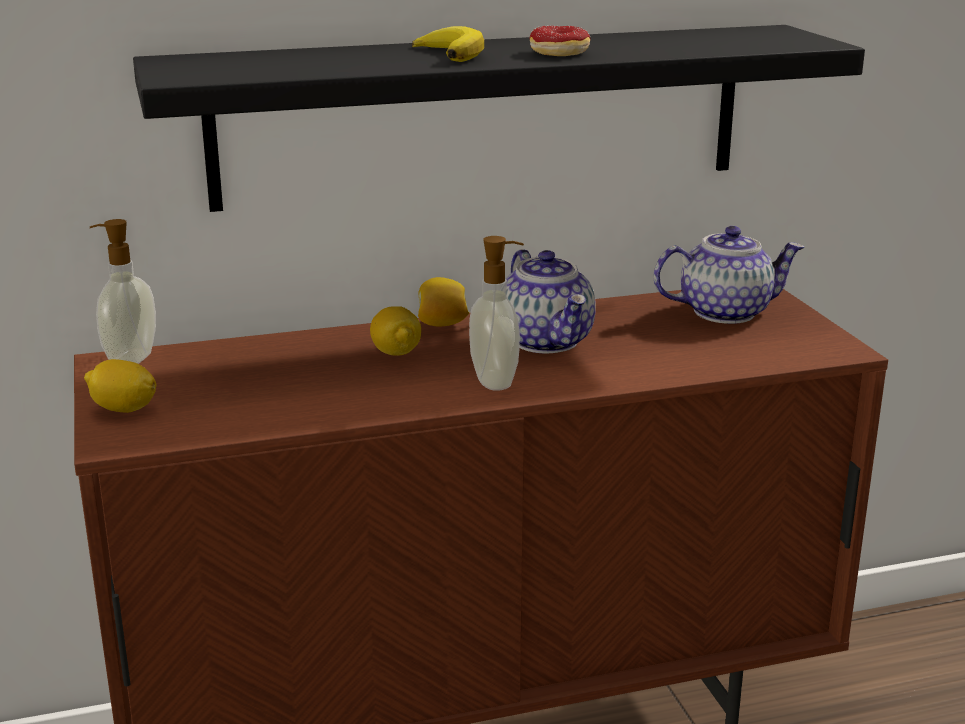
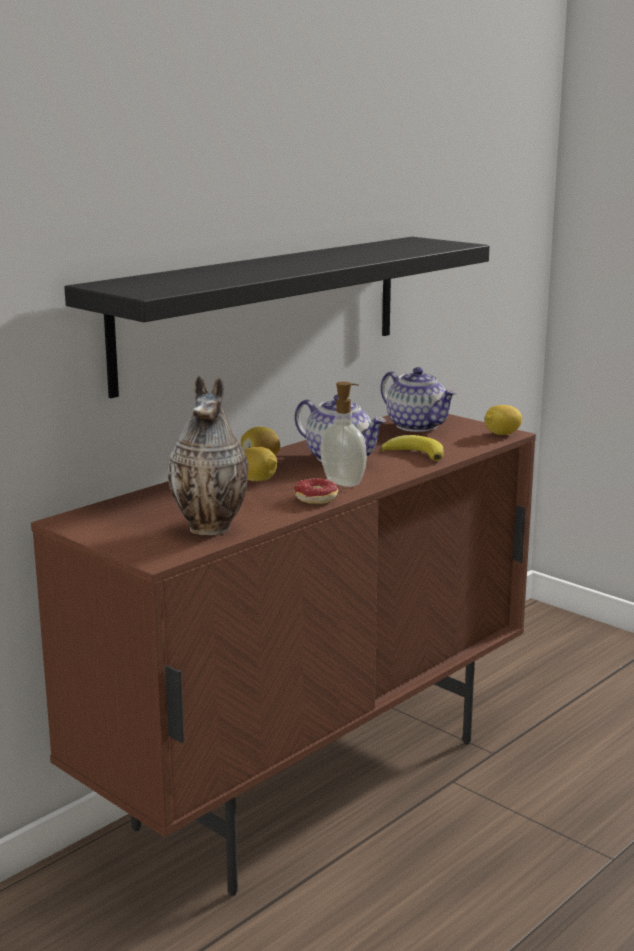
camera: 30 degrees left, 5 degrees down
lemon [84,359,156,413] -> lemon moved to [485,405,522,435]
soap dispenser [90,219,156,364] -> none
banana [412,26,484,62] -> banana moved to [380,435,444,461]
donut [527,25,591,56] -> donut moved to [294,478,338,504]
teapot [654,226,805,324] -> teapot turned 90 degrees clockwise [380,367,457,432]
none -> vase [168,375,248,535]

